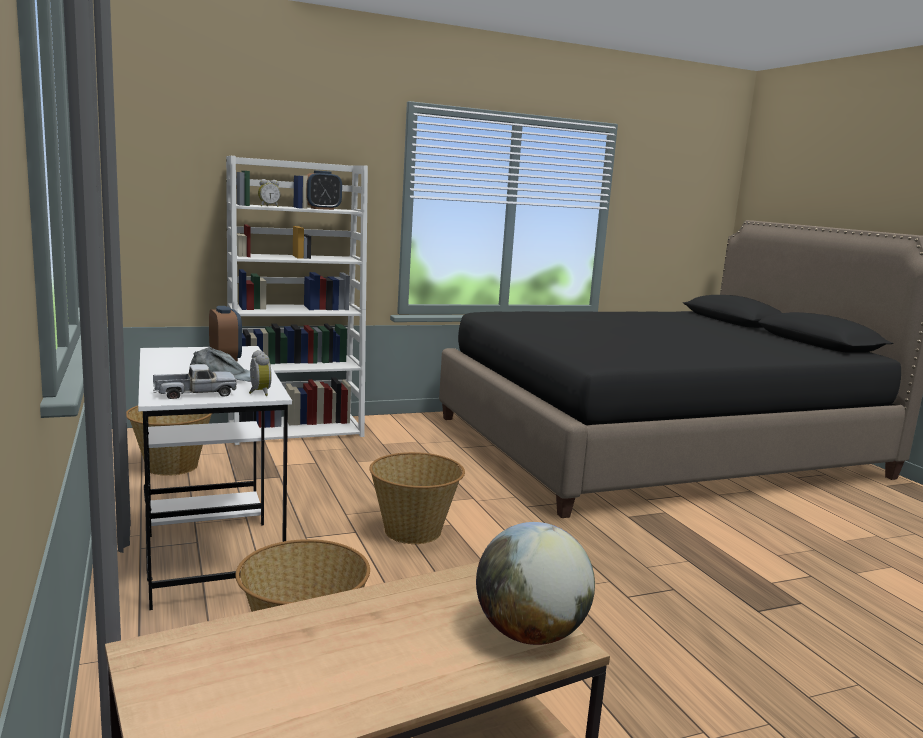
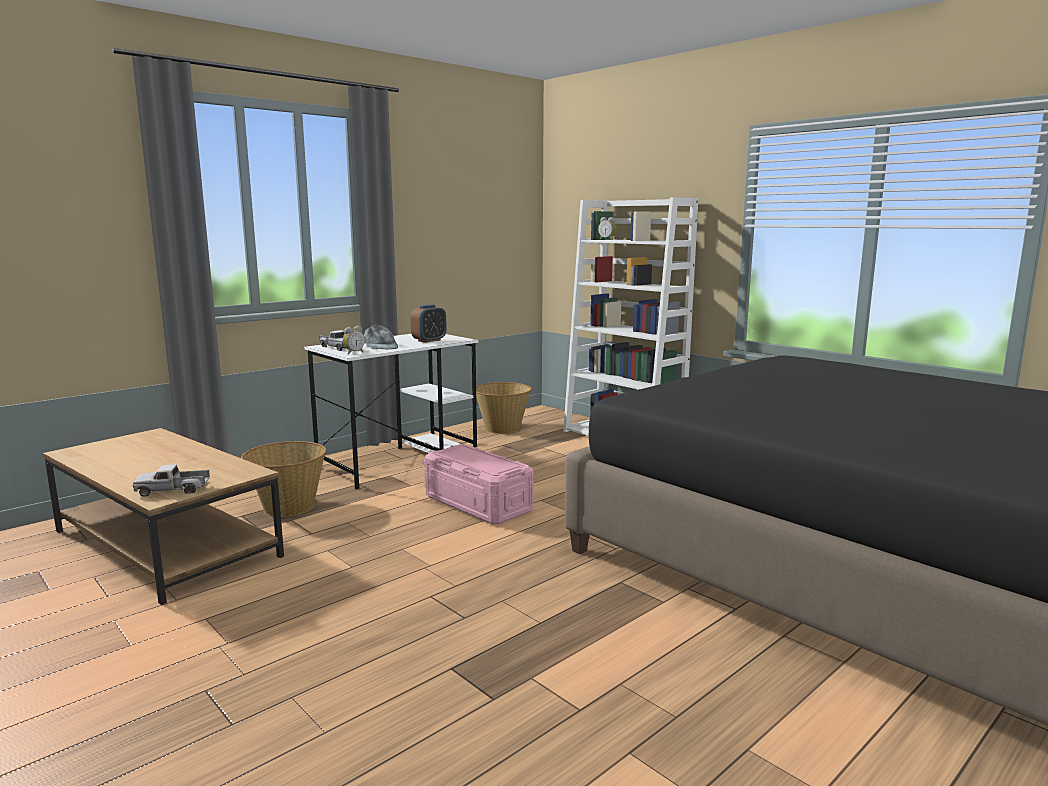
camera: 70 degrees right, 0 degrees up
alarm clock [306,170,342,210] -> none
basket [369,452,465,544] -> pink storage box [424,445,534,524]
globe [476,522,595,645] -> toy truck [133,464,210,497]

